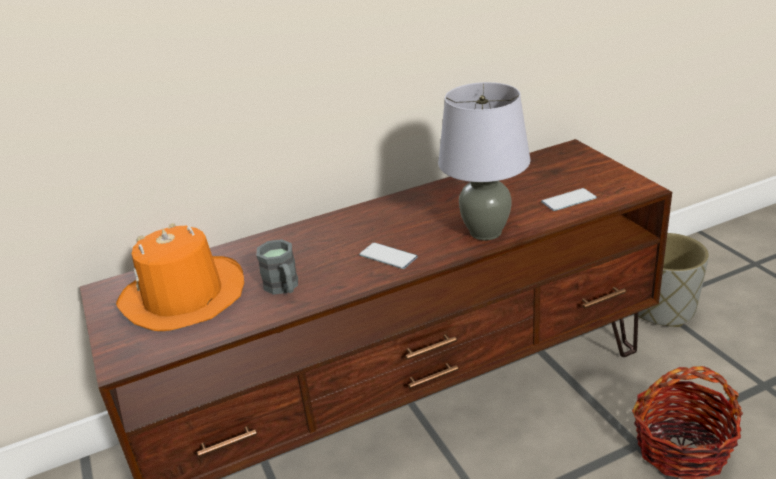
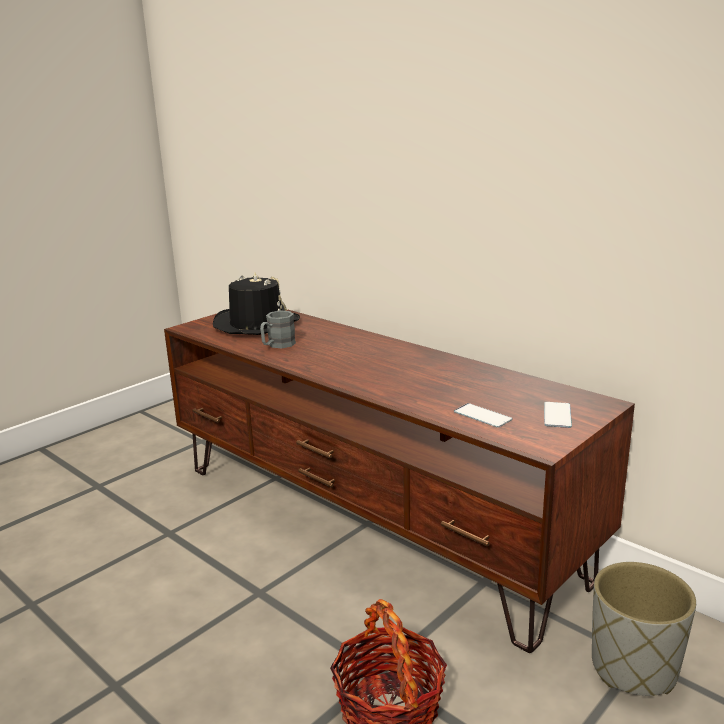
camera: 65 degrees right, 10 degrees down
orange hat [116,223,244,331] -> black hat [213,273,300,335]
phone [359,243,418,269] -> phone moved to [544,402,572,428]
grey table lamp [438,82,531,241] -> none

